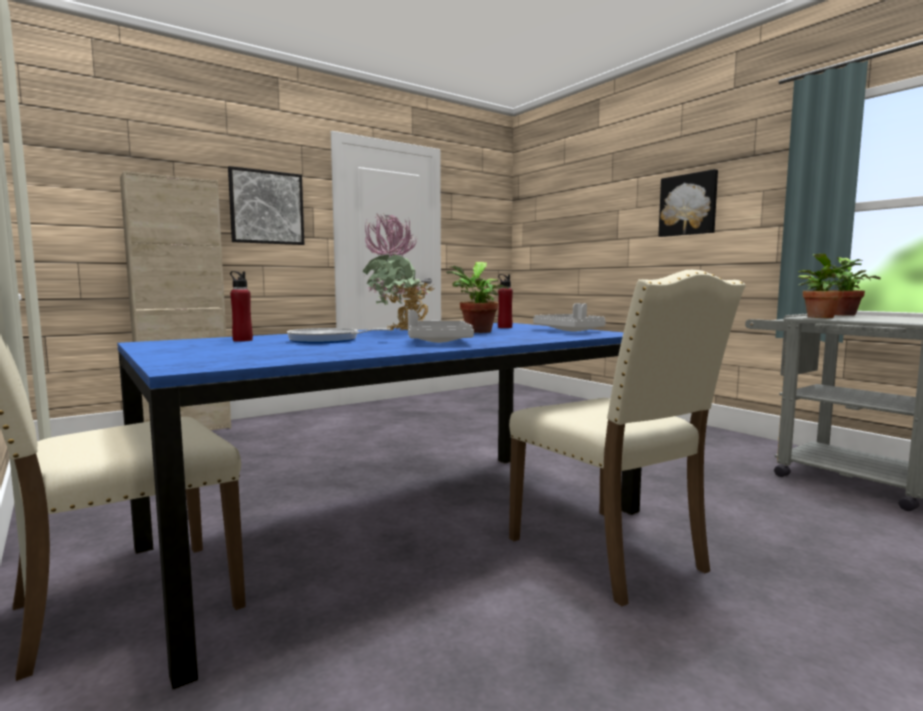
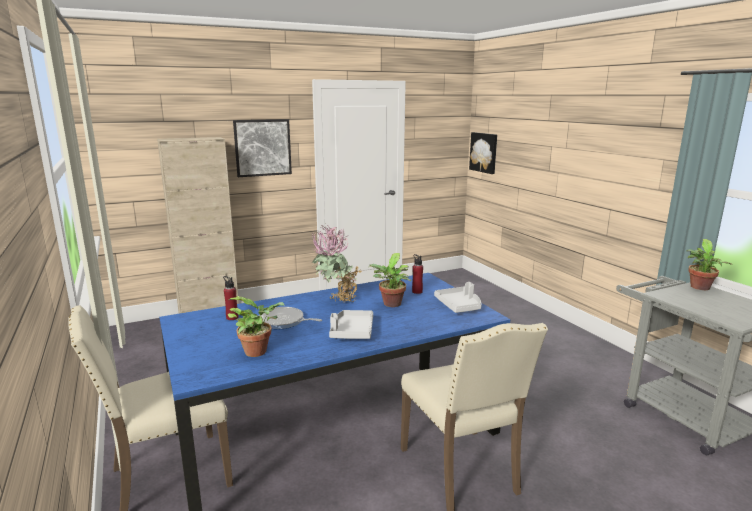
camera: 10 degrees right, 10 degrees up
picture [658,169,718,237] -> picture moved to [469,132,497,174]
potted plant [798,254,863,318] -> potted plant moved to [228,296,285,357]

